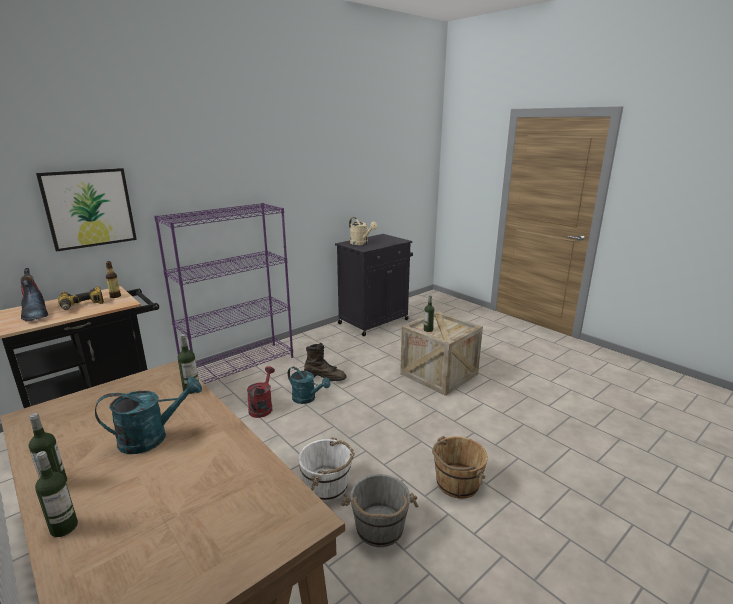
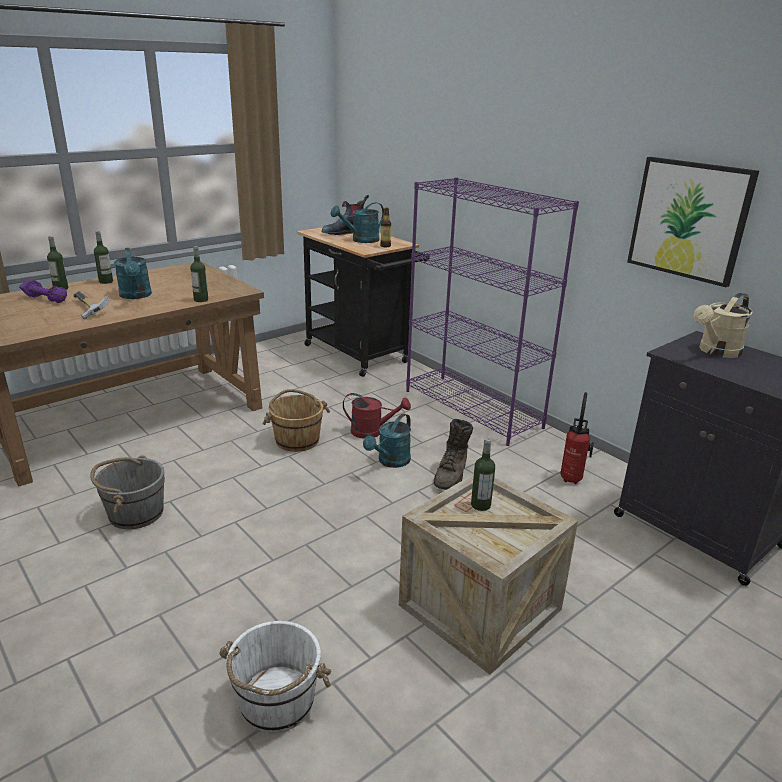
camera: 90 degrees right, 5 degrees up
picture [36,168,137,252] -> picture moved to [627,157,759,287]
power drill [58,286,104,310] -> turquoise watering can [331,202,384,243]
white bucket [298,437,355,502] -> white bucket moved to [219,621,331,733]
brown bucket [432,436,488,499] -> brown bucket moved to [263,389,330,452]
none -> purple dumbbell [19,279,67,303]
none -> hammer [74,291,111,320]
none -> fire extinguisher [560,392,594,484]

